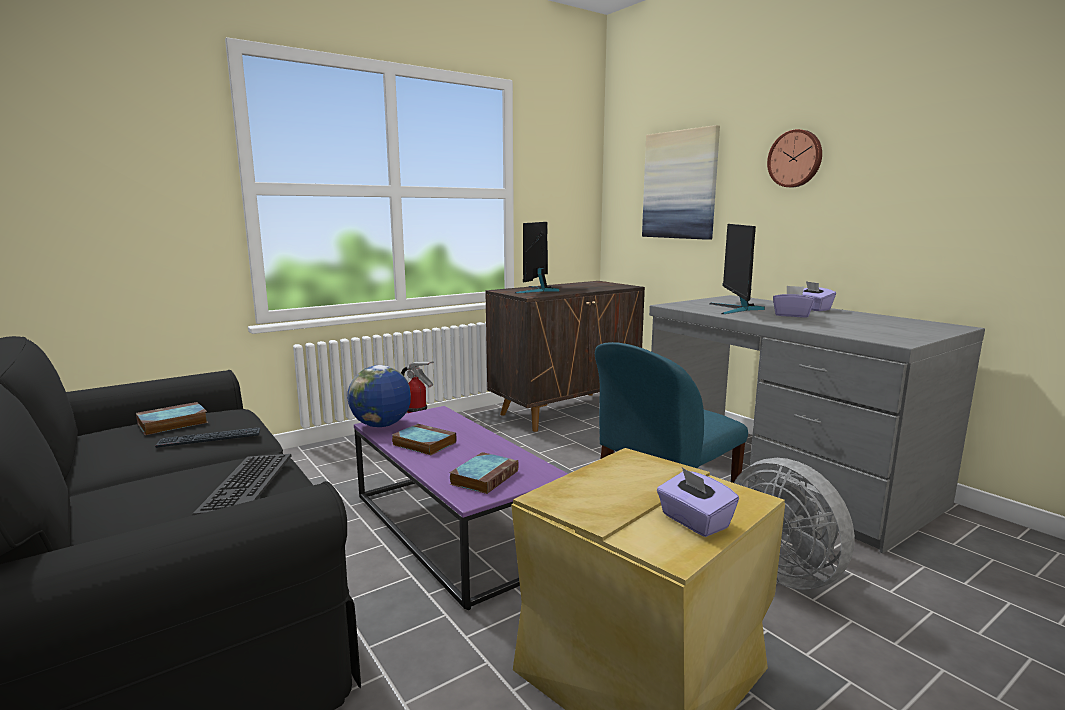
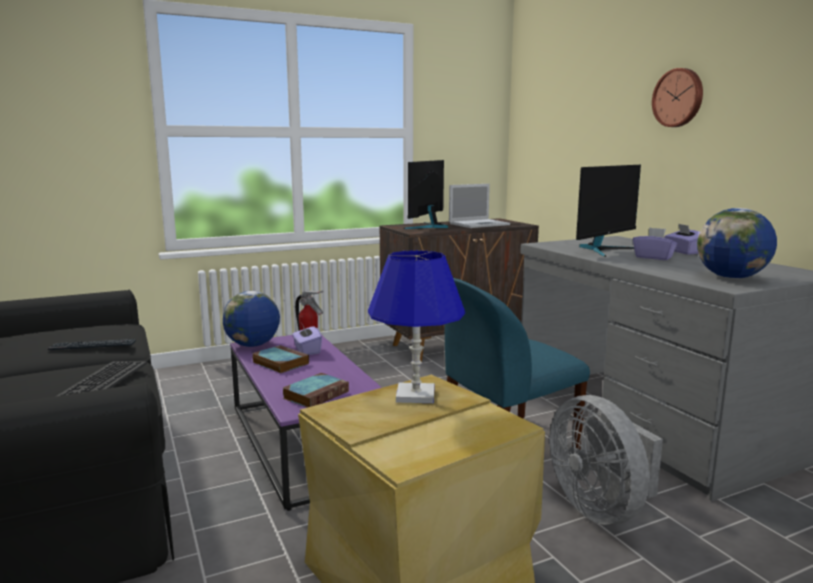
camera: 10 degrees right, 0 degrees up
book [136,402,208,435] -> none
picture [642,125,720,240] -> none
purple tissue box [657,467,739,537] -> purple tissue box moved to [292,324,322,355]
monitor [710,224,765,314] -> monitor turned 150 degrees counterclockwise [576,165,641,257]
none -> blue table lamp [368,250,465,403]
none -> laptop [449,184,510,228]
none -> globe [697,208,777,279]

